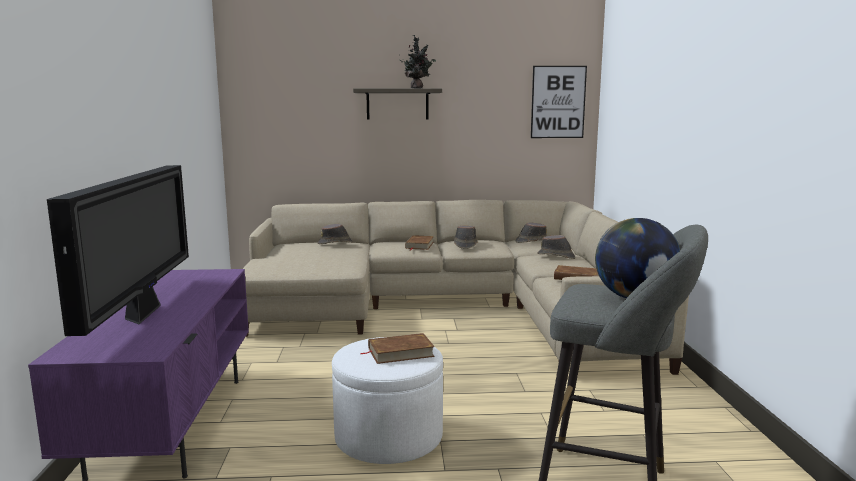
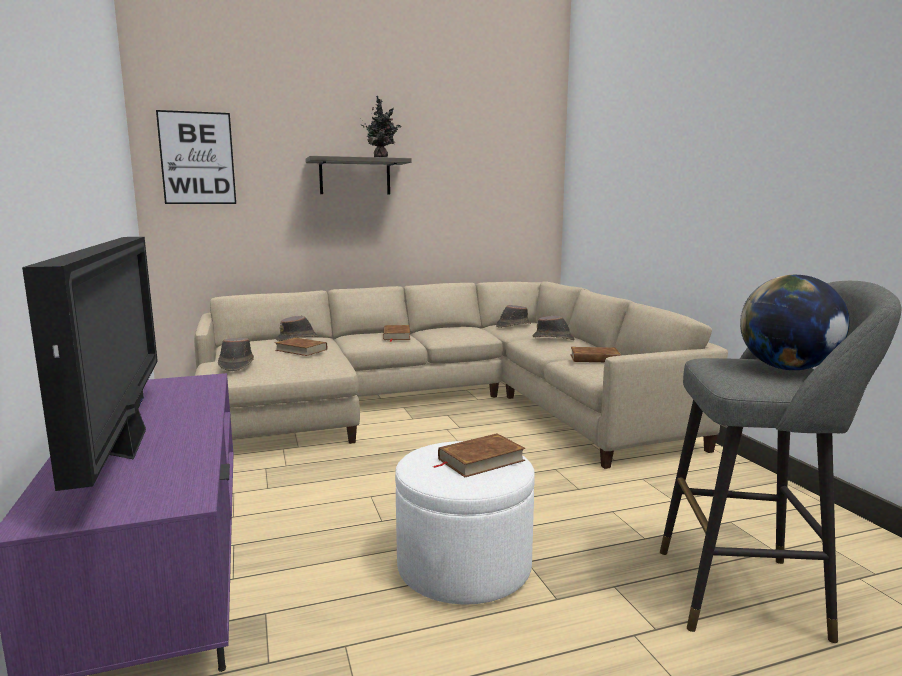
camera: 15 degrees left, 0 degrees up
brown hat [454,226,478,249] -> brown hat moved to [218,338,254,371]
picture [531,66,587,138] -> picture moved to [156,110,236,204]
none -> brown book [275,337,327,356]

